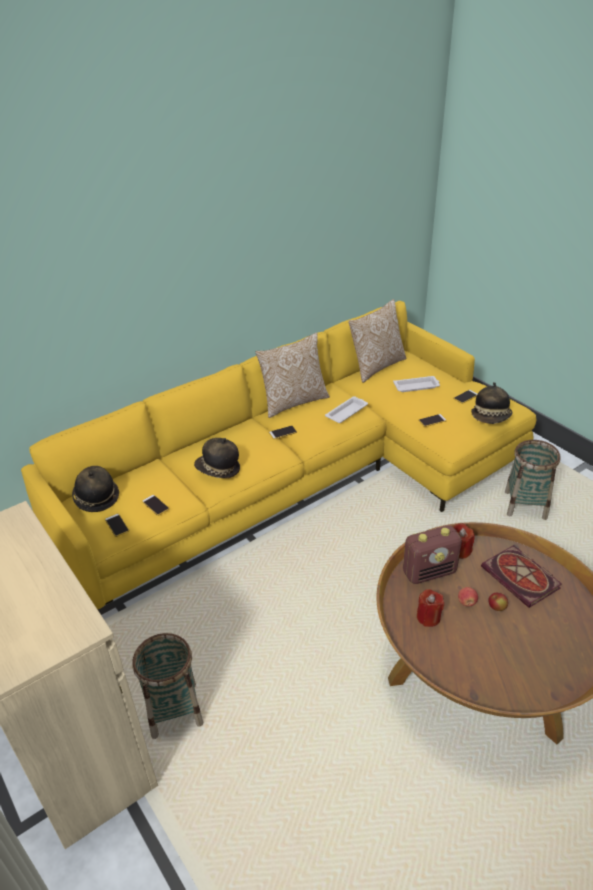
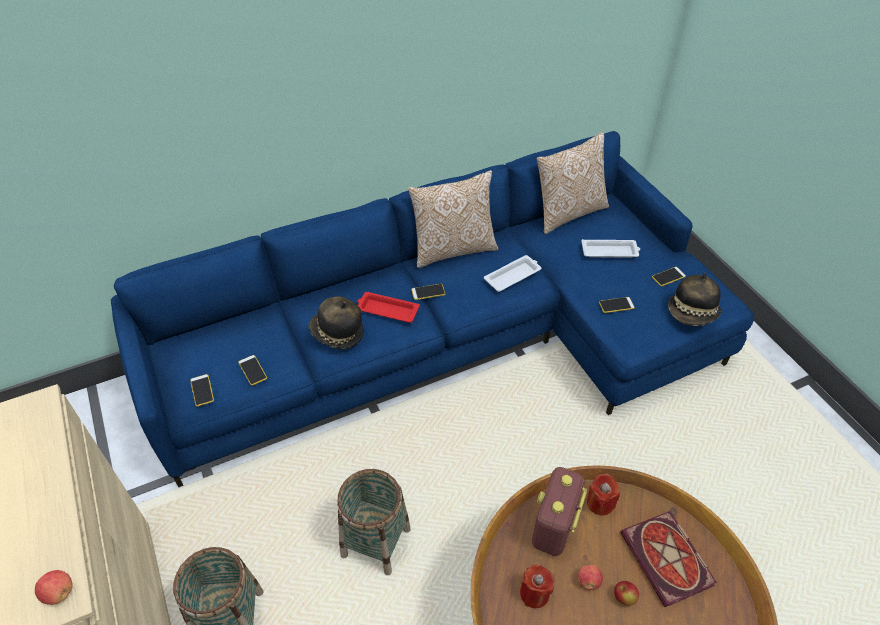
camera: 10 degrees right, 10 degrees up
yellow sofa [21,301,536,613] -> blue sofa [111,131,754,487]
hat [72,466,119,512] -> none
radio [403,525,462,584] -> radio turned 120 degrees clockwise [532,467,587,556]
basket [505,440,560,520] -> basket moved to [337,469,410,575]
none -> apple [35,570,73,605]
none -> red tray [358,292,420,323]

